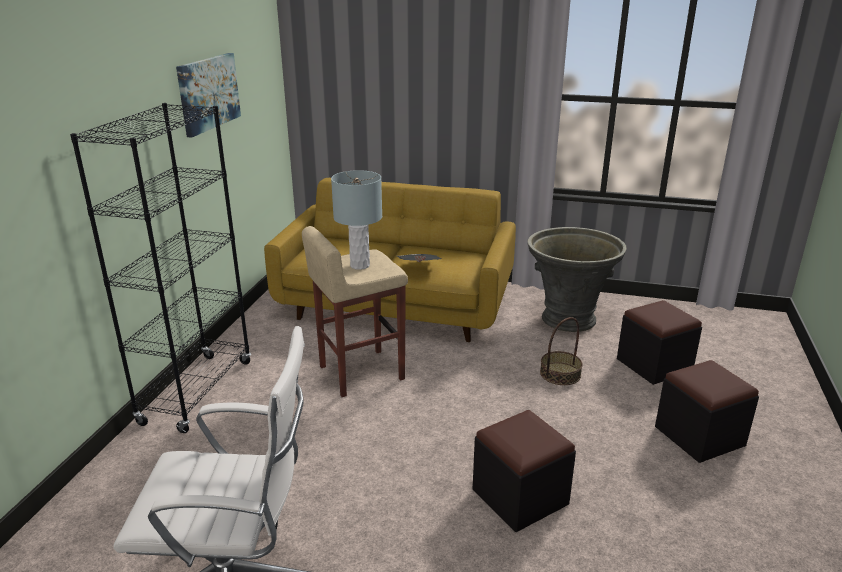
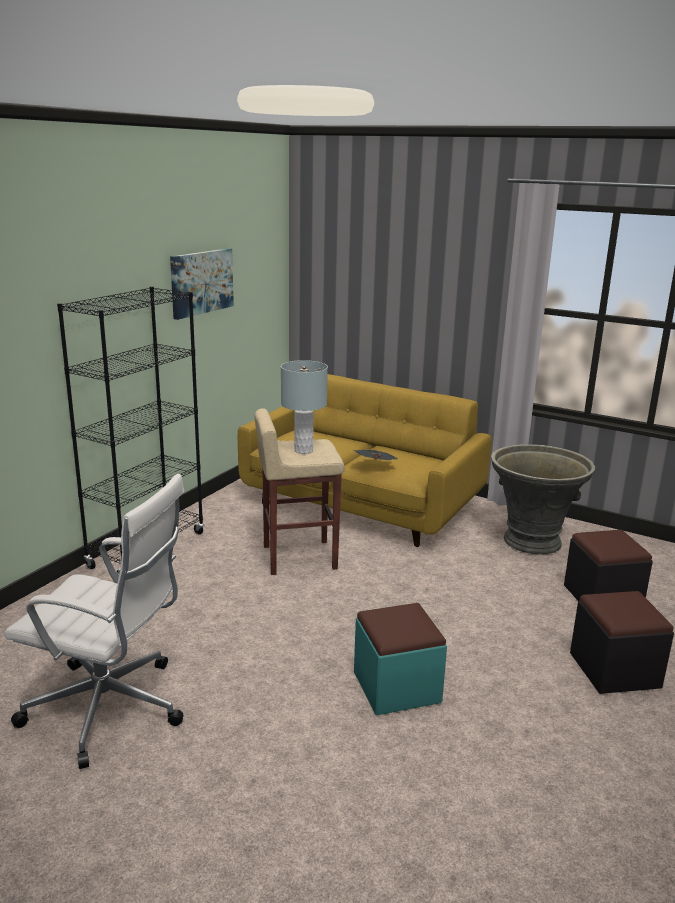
camera: 15 degrees right, 5 degrees down
black ottoman [473,410,576,532] -> turquoise ottoman [354,603,447,715]
basket [540,317,583,385] -> none

